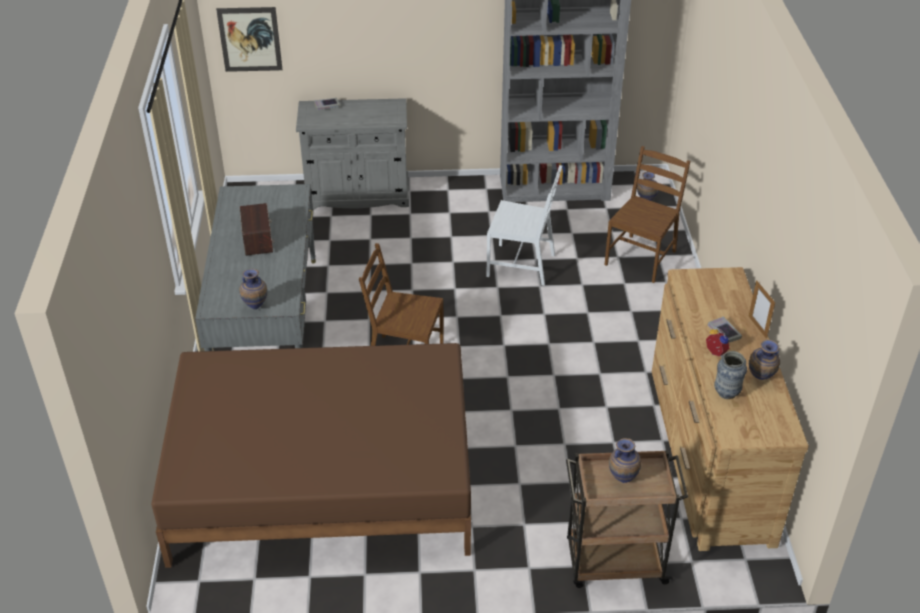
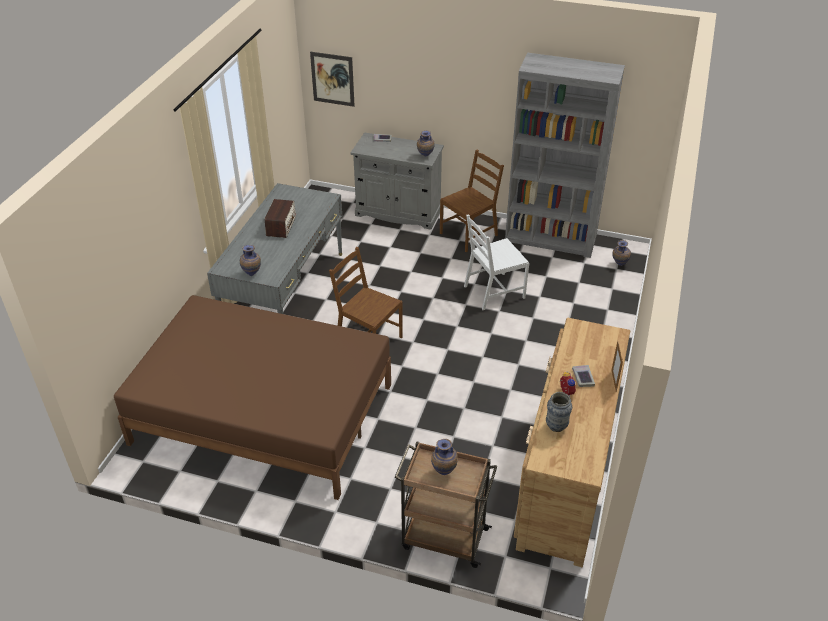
camera: 20 degrees right, 0 degrees up
white chair [486,165,562,286] -> white chair turned 120 degrees clockwise [464,214,529,310]
brown chair [604,146,690,283] -> brown chair moved to [440,149,504,252]
vase [749,339,780,380] -> vase moved to [417,130,434,157]

